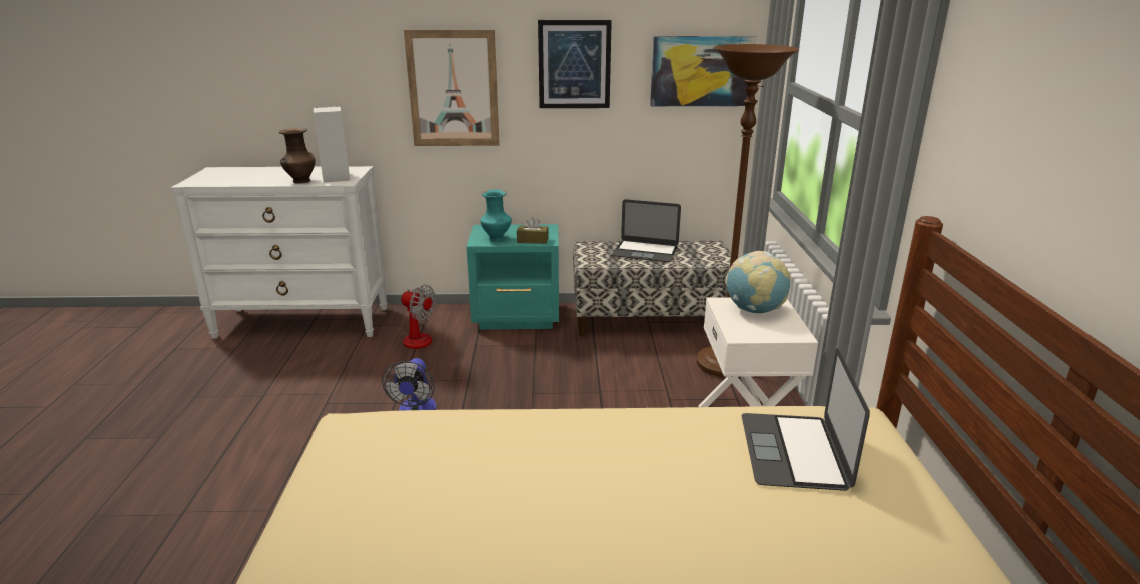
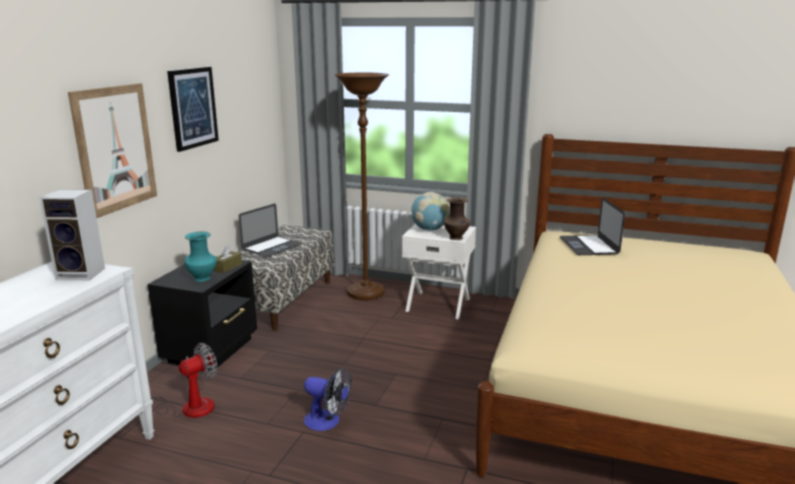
camera: 70 degrees left, 5 degrees down
brown vase [279,128,315,184] -> brown vase moved to [444,197,470,240]
turquoise nightstand [467,224,559,329] -> black nightstand [148,260,257,371]
picture [650,36,756,106] -> none
laptop [742,348,870,491] -> laptop turned 60 degrees clockwise [560,197,625,255]

